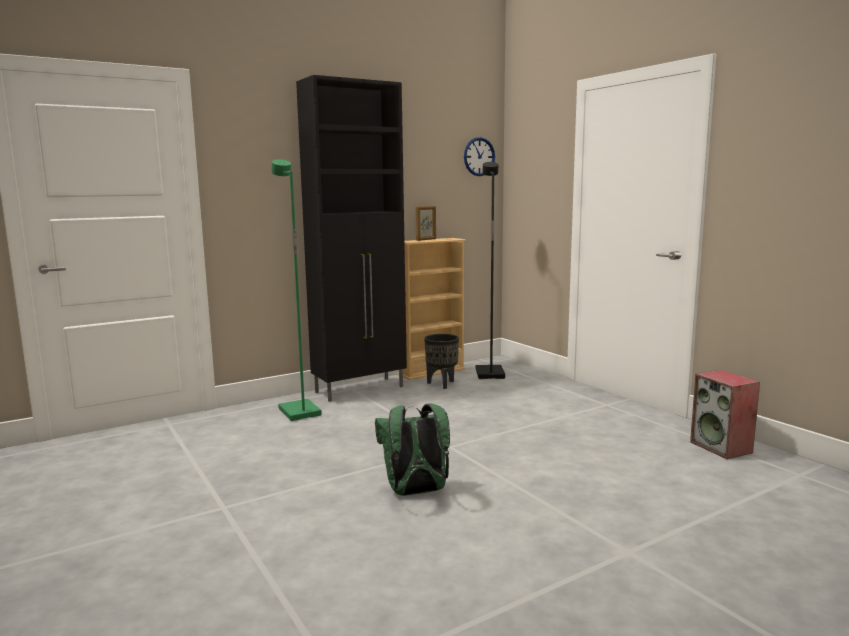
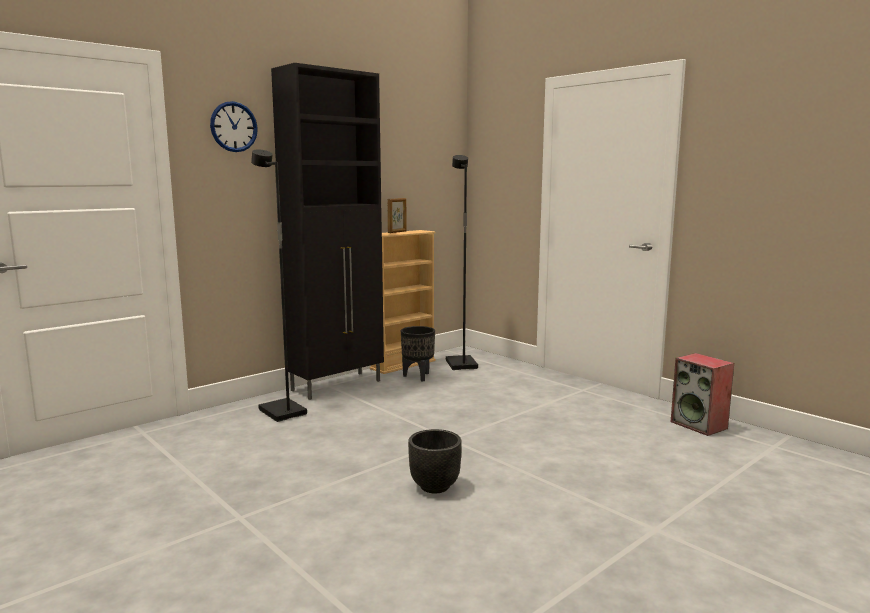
camera: 10 degrees left, 0 degrees up
green floor lamp [271,159,322,421] -> black floor lamp [251,149,307,422]
green backpack [375,403,450,496] -> black planter [408,429,462,493]
wall clock [464,137,495,176] -> wall clock moved to [210,101,258,152]

